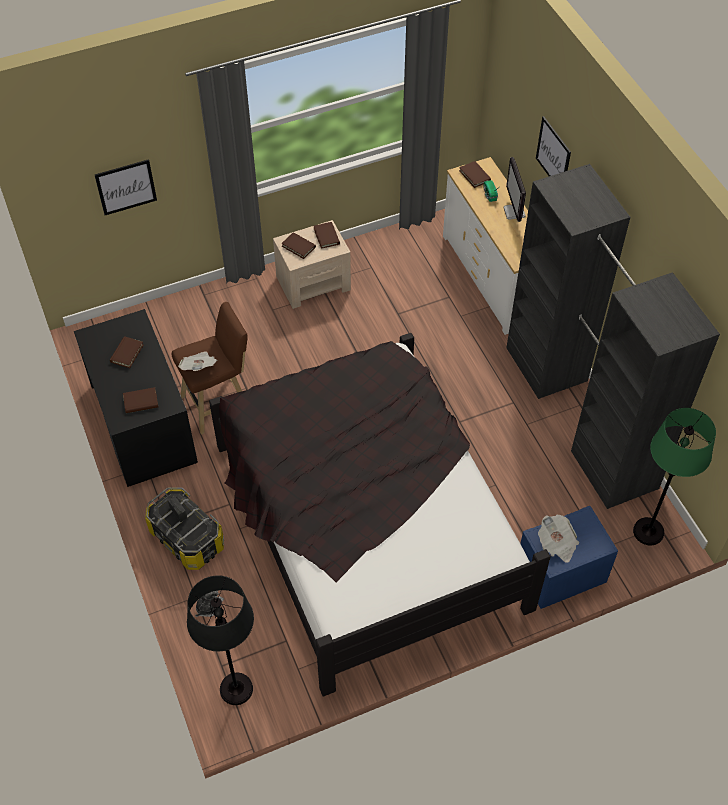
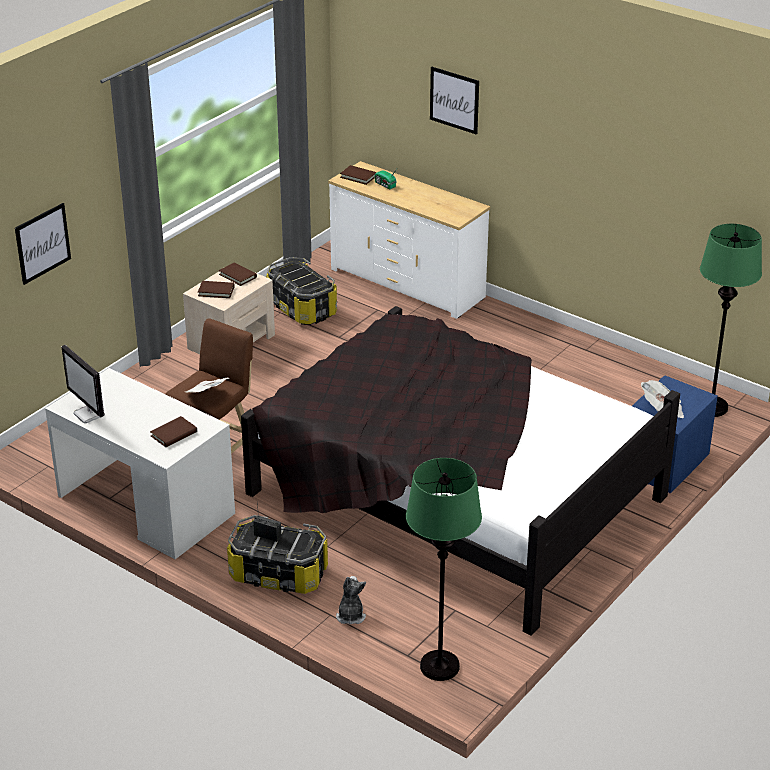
camera: 30 degrees left, 20 degrees down
black desk [74,309,198,487] -> white desk [45,368,235,559]
brown book [110,336,143,368] -> none
black floor lamp [187,575,254,705] -> green floor lamp [406,458,482,681]
monitor [504,157,526,222] -> monitor moved to [62,345,105,423]
black wardrobe [506,164,720,509] -> none
none -> storage box [266,257,337,325]

